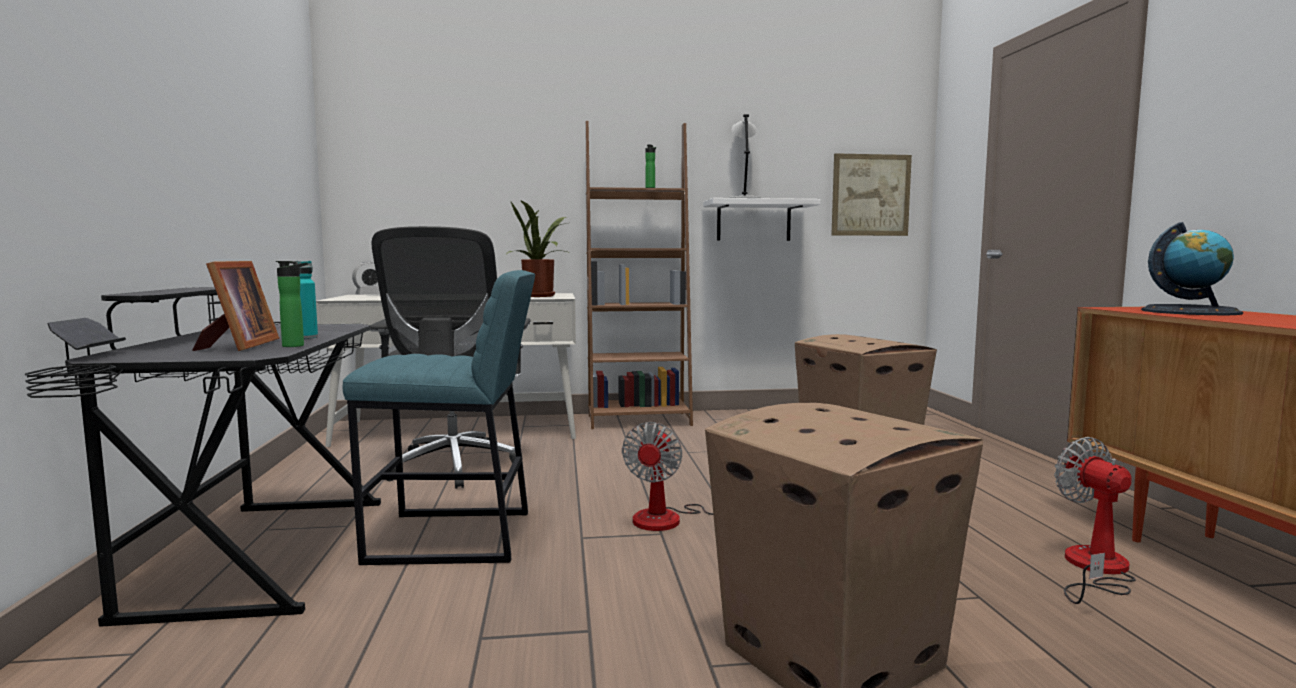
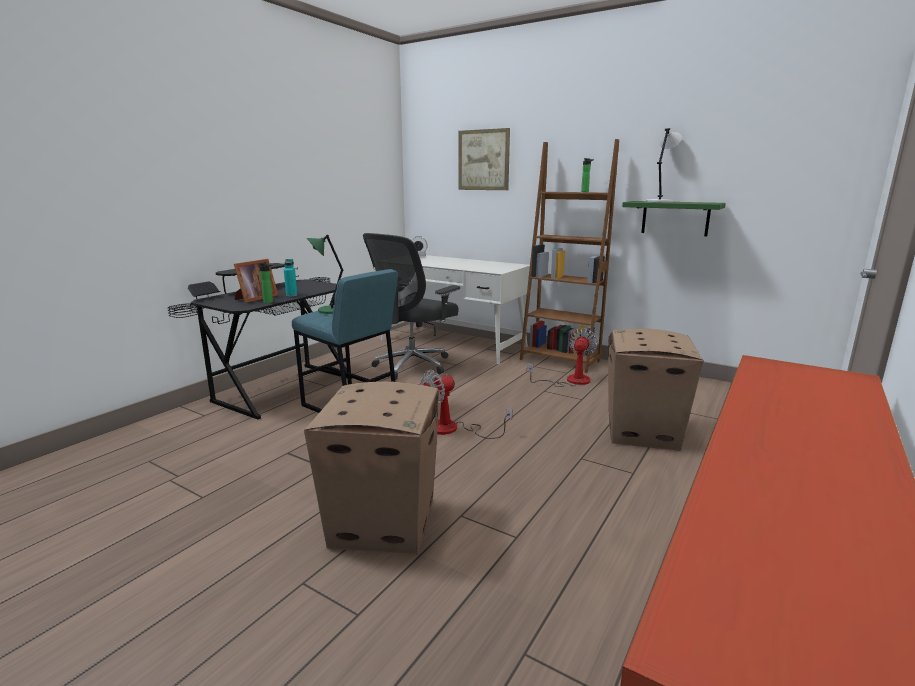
camera: 40 degrees right, 10 degrees up
potted plant [507,200,567,297] -> none
white shelf [703,198,821,241] -> green shelf [622,201,726,236]
picture [831,153,912,236] -> picture moved to [459,128,510,190]
fan [1054,437,1136,604] -> fan moved to [527,328,598,387]
globe [1141,222,1243,315] -> none
none -> green table lamp [307,234,344,314]

